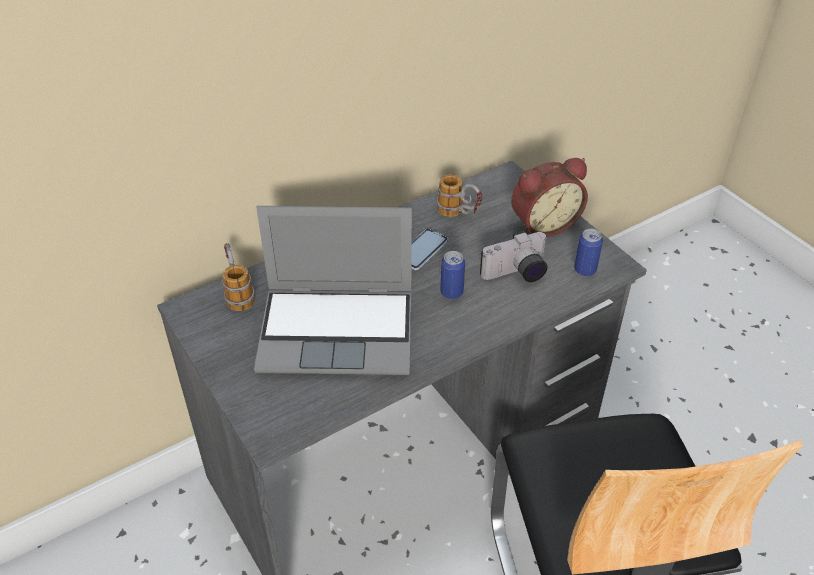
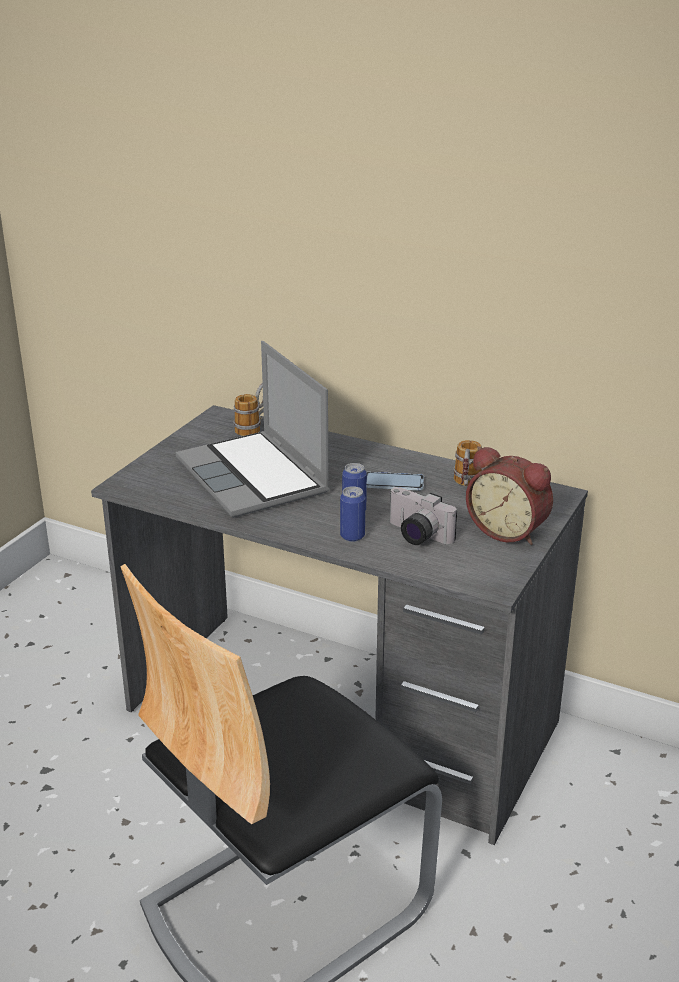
camera: 60 degrees right, 15 degrees down
can [574,229,603,276] -> can moved to [340,486,365,542]

